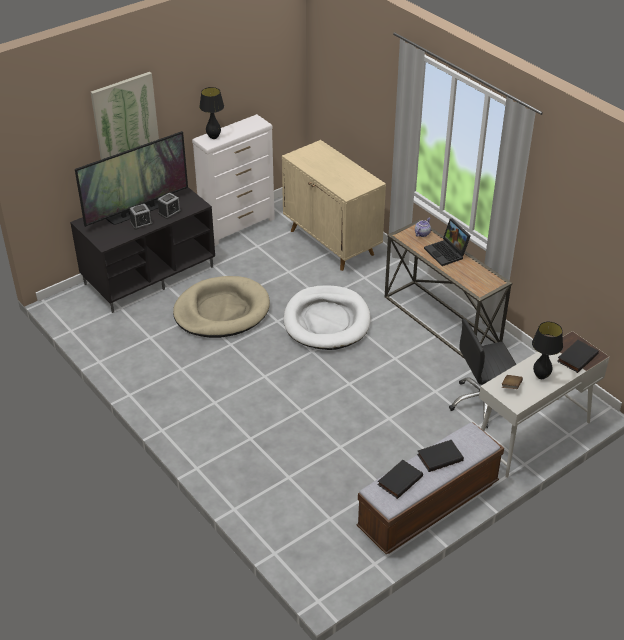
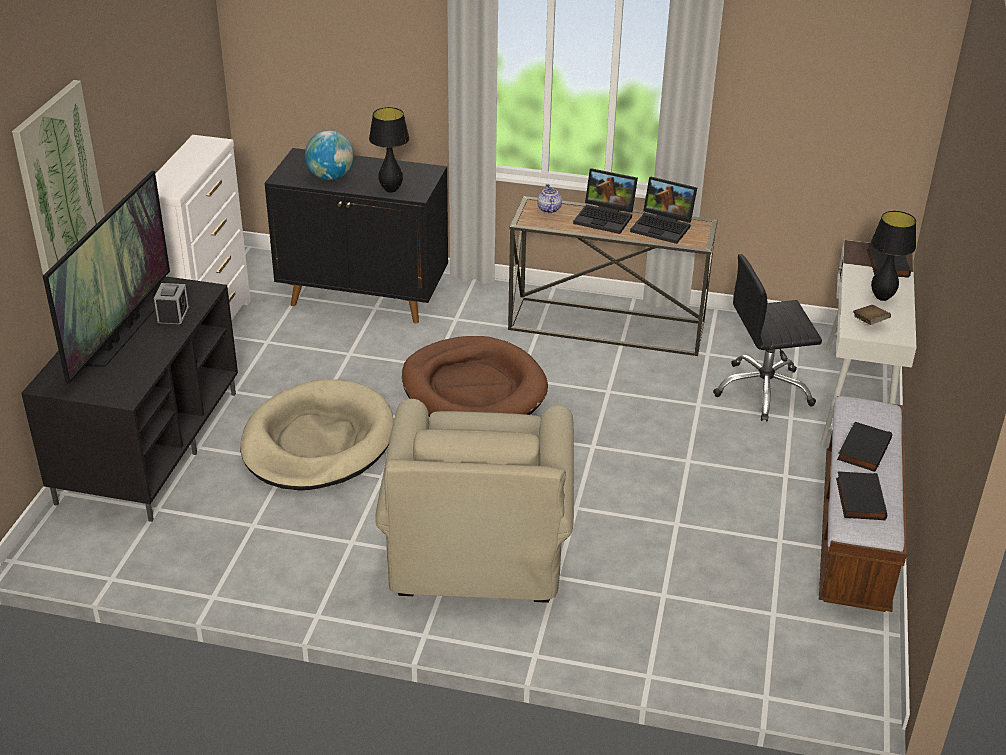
camera: 40 degrees left, 5 degrees down
alarm clock [129,204,153,230] -> none
black table lamp [199,87,224,139] -> black table lamp moved to [369,107,409,193]
beige cabinet [282,140,386,271] -> black cabinet [265,148,448,323]
white dog bed [284,285,371,350] -> brown dog bed [402,336,548,417]
black office chair [449,319,516,428] -> black office chair turned 45 degrees clockwise [713,254,822,422]
none -> globe [305,131,354,180]
none -> beige armchair [375,399,574,603]
none -> laptop [630,177,697,244]

